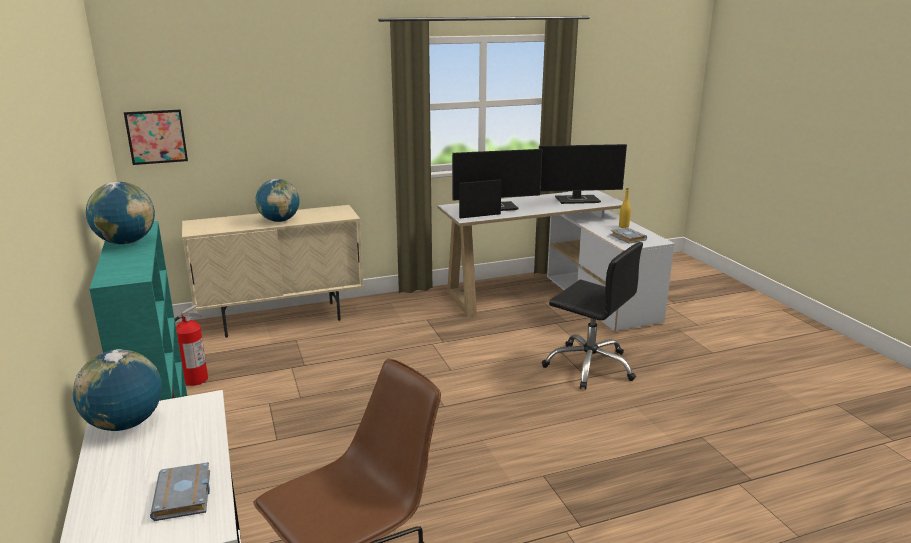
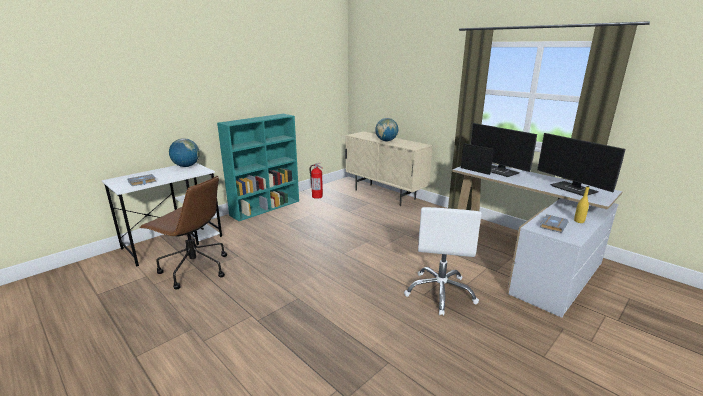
camera: 65 degrees right, 0 degrees up
globe [86,182,155,244] -> none
picture [124,109,188,165] -> none
black office chair [542,242,643,390] -> white office chair [404,207,482,316]

